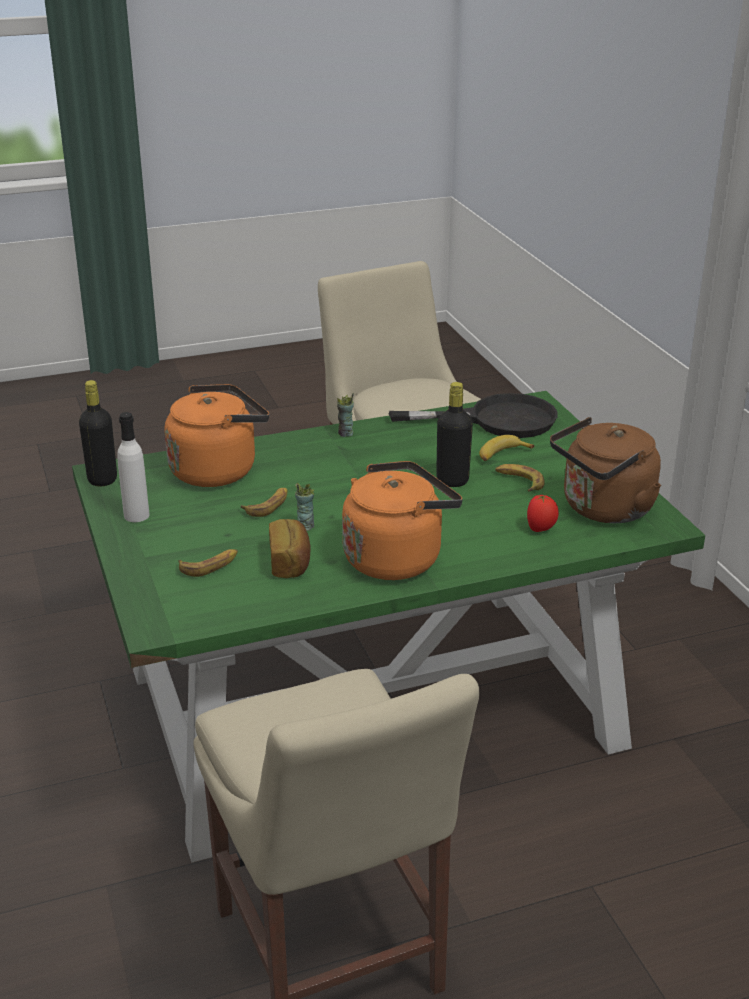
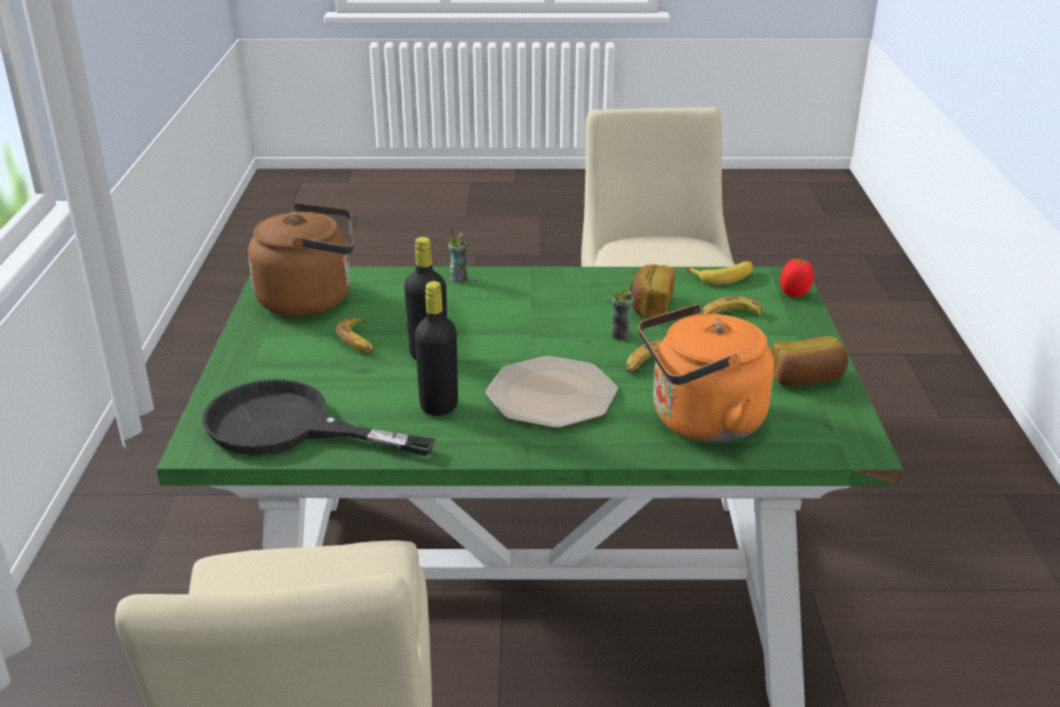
camera: 160 degrees left, 0 degrees up
black bottle [79,380,117,486] -> black bottle moved to [414,281,458,416]
white bottle [117,412,150,522] -> bread [772,336,848,386]
cup [337,393,354,437] -> cup moved to [448,228,467,283]
orange kettle [342,461,463,580] -> none
banana [479,435,534,461] -> banana moved to [687,261,753,285]
tomato [527,495,559,532] -> tomato moved to [780,258,814,297]
none -> plate [486,356,618,428]

